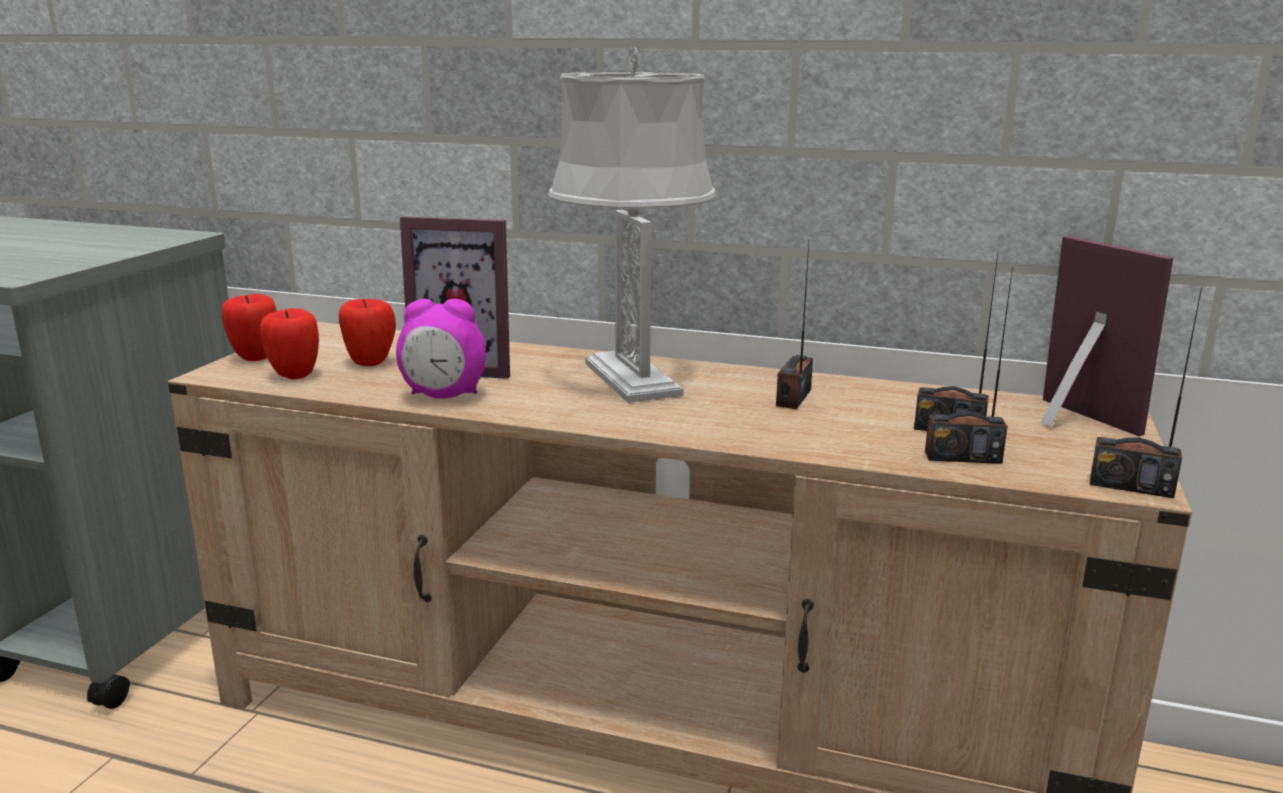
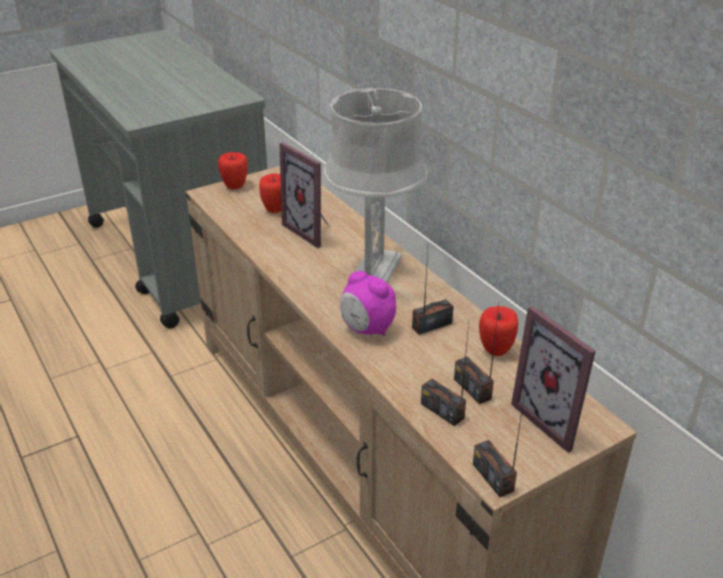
camera: 40 degrees right, 15 degrees up
apple [260,308,319,379] -> apple moved to [479,306,518,356]
alarm clock [396,299,486,399] -> alarm clock moved to [340,271,396,336]
picture frame [1040,236,1173,436] -> picture frame turned 135 degrees clockwise [511,306,596,453]

